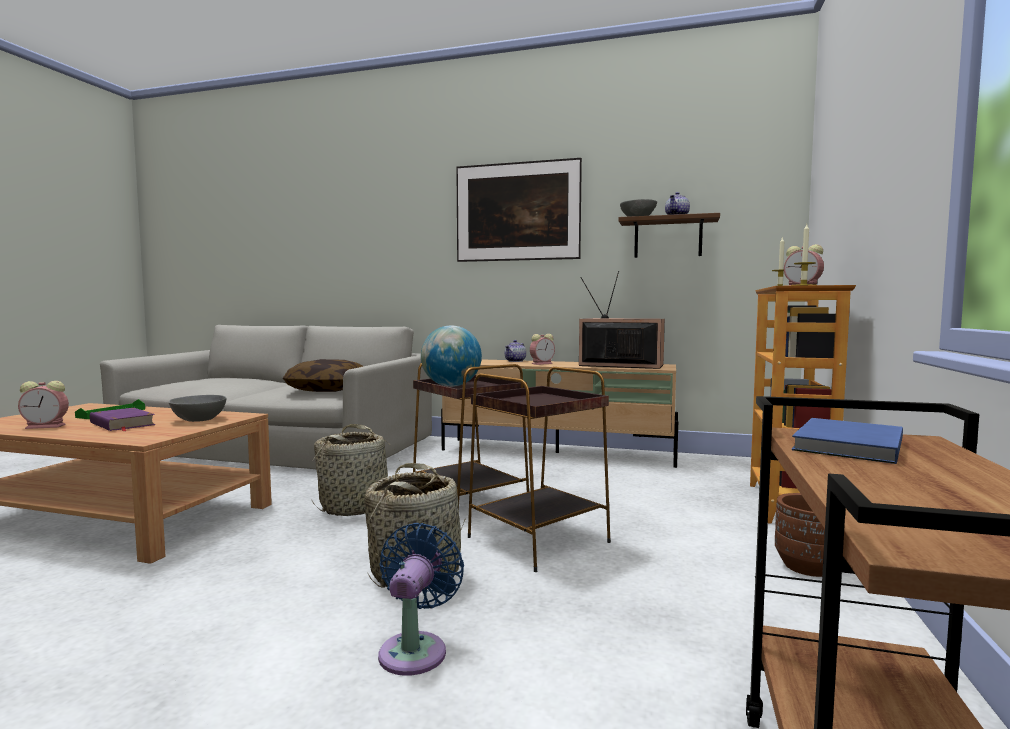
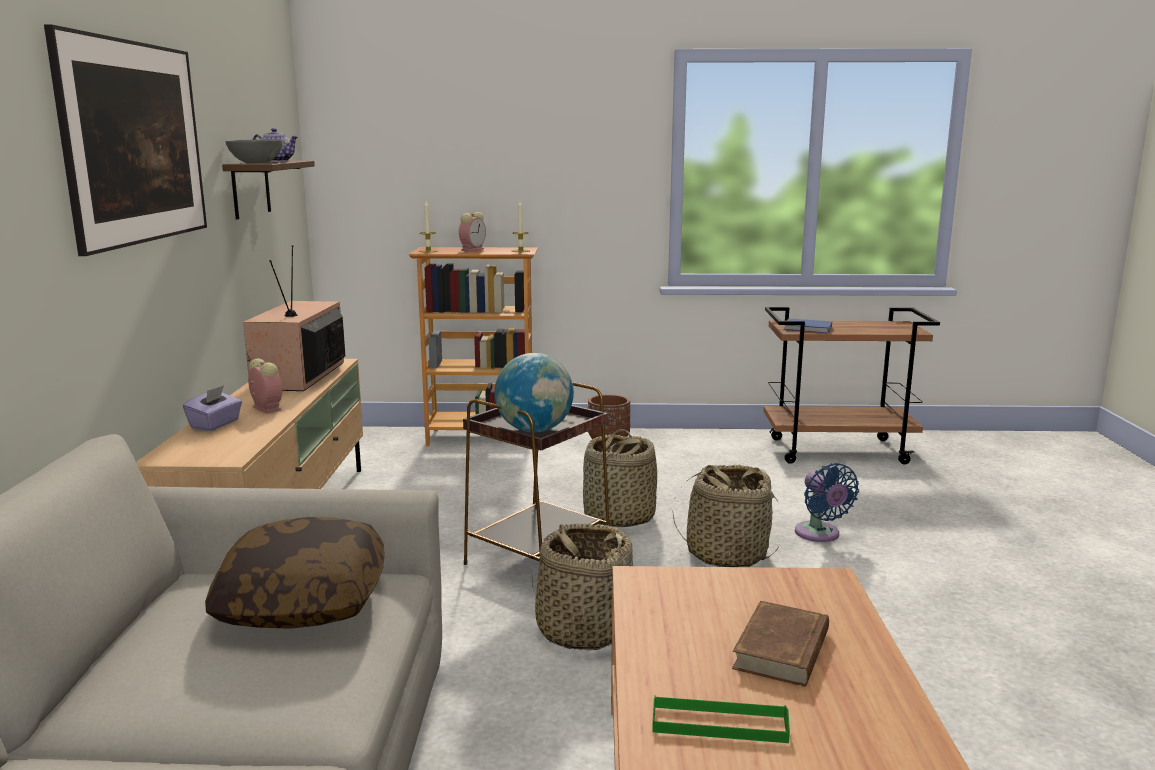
camera: 105 degrees left, 10 degrees up
alarm clock [18,381,69,429] -> none
purple book [90,408,155,431] -> brown book [732,601,829,687]
grey bowl [169,395,227,422] -> none
blue fan [378,523,464,676] -> blue fan turned 105 degrees counterclockwise [795,463,859,542]
brown side table [468,367,611,572] -> basket [583,429,657,527]
teapot [505,340,526,362] -> purple tissue box [183,385,242,431]

